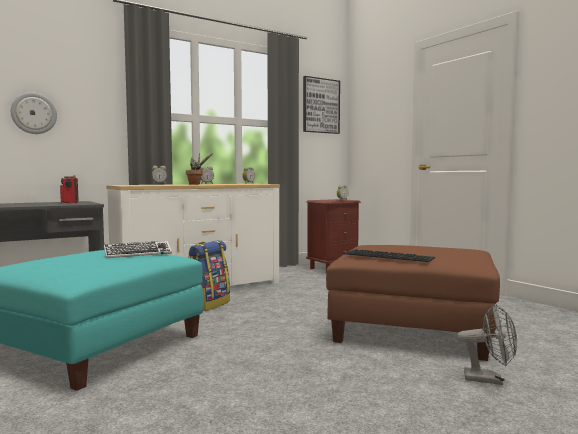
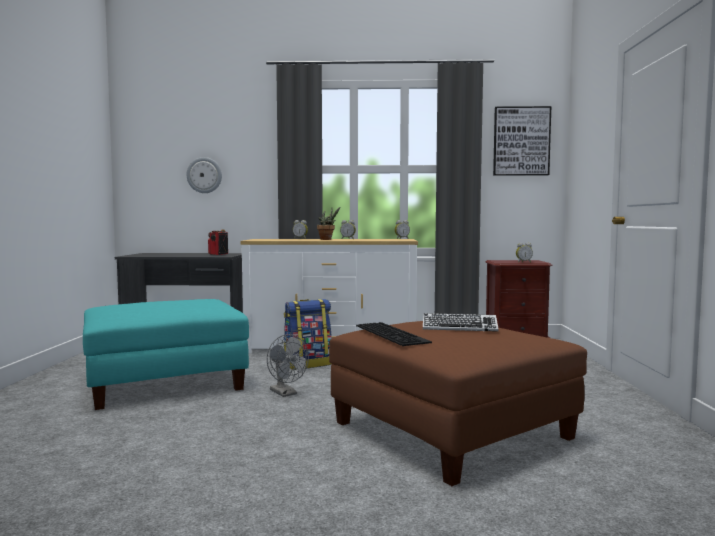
camera: 35 degrees right, 0 degrees up
keyboard [104,241,172,258] -> keyboard moved to [423,313,499,332]
grey fan [457,304,517,385] -> grey fan moved to [267,334,309,397]

